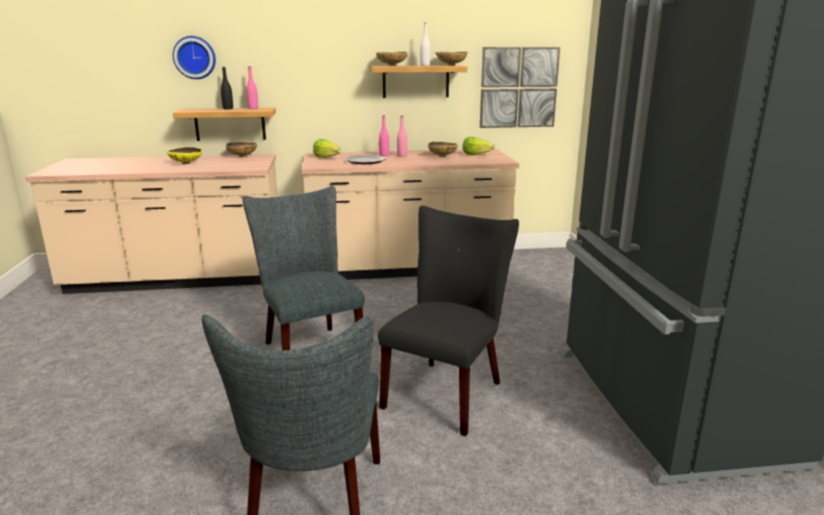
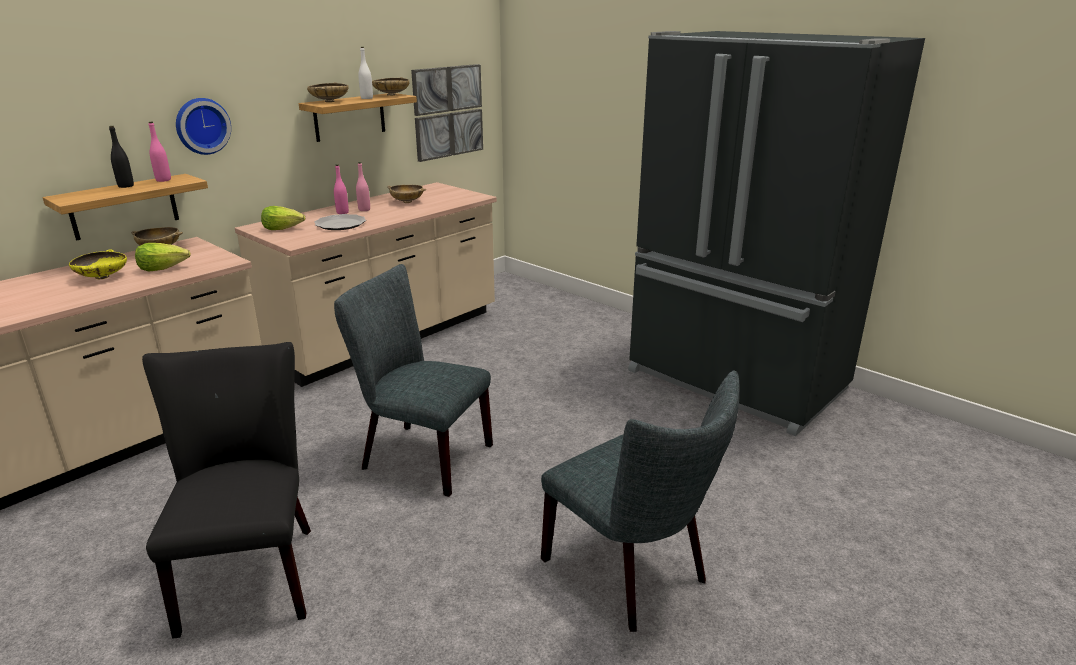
camera: 40 degrees left, 5 degrees up
wall clock [173,36,216,79] -> wall clock moved to [176,98,231,155]
black chair [378,206,519,436] -> black chair moved to [142,342,311,639]
lettuce [463,137,494,155] -> lettuce moved to [135,243,191,271]

